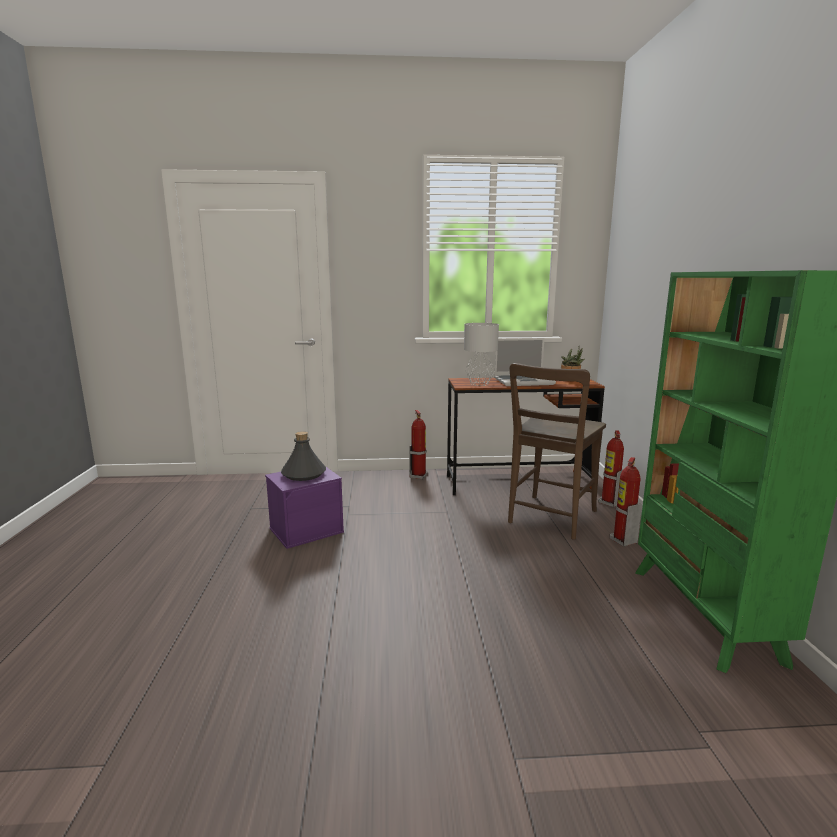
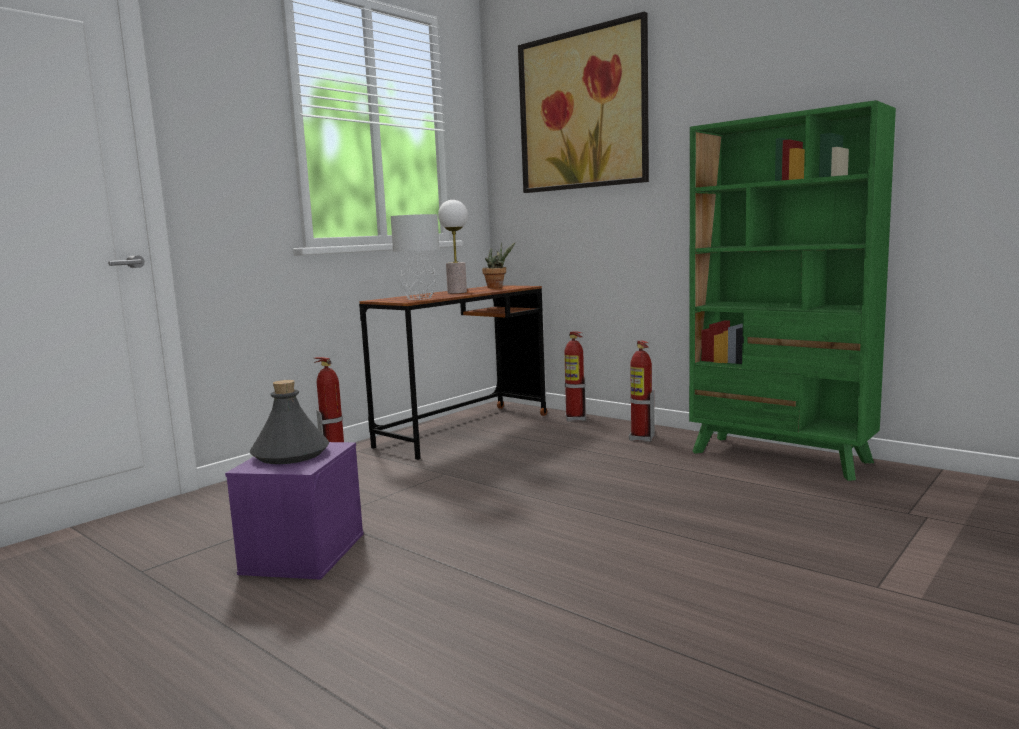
camera: 45 degrees left, 5 degrees down
laptop [494,338,556,386] -> table lamp [438,200,468,294]
brown chair [508,363,606,540] -> none
none -> picture [518,12,649,193]

